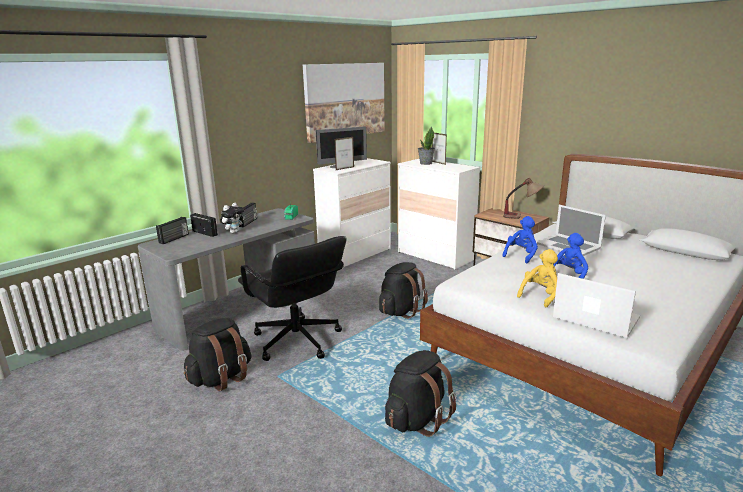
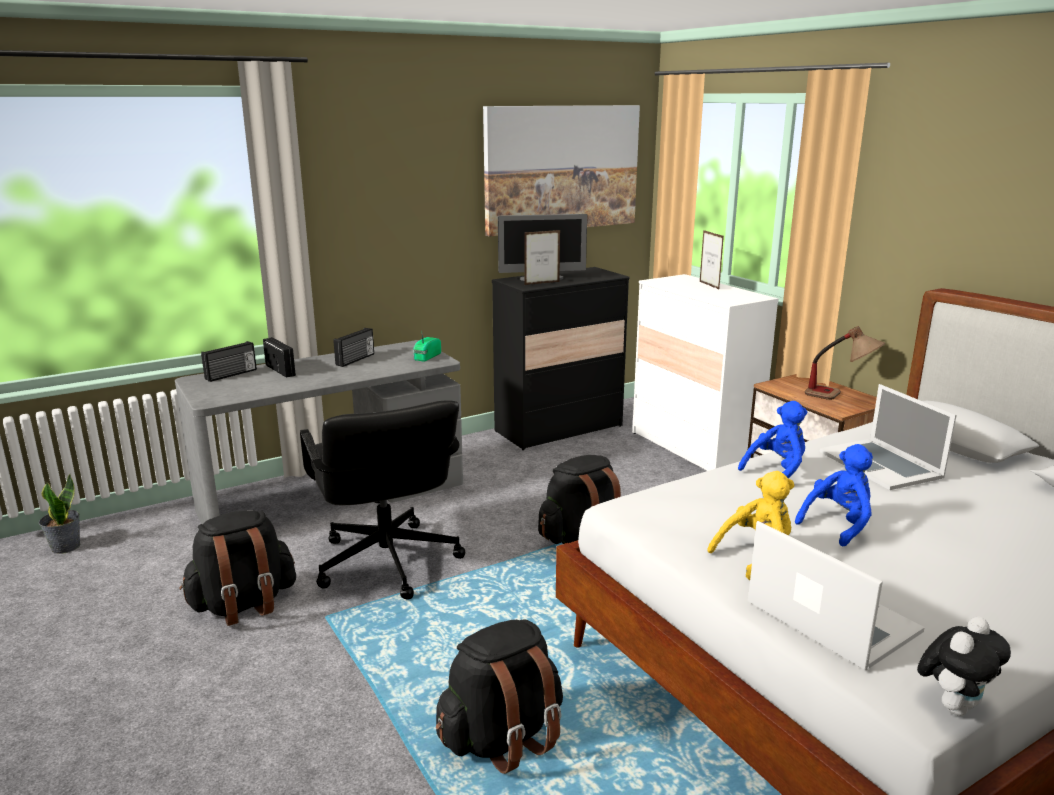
camera: 15 degrees right, 0 degrees up
plush toy [220,202,244,233] -> plush toy moved to [917,616,1011,716]
white dresser [313,158,391,267] -> black dresser [492,267,629,450]
potted plant [418,126,435,165] -> potted plant moved to [39,474,81,554]

